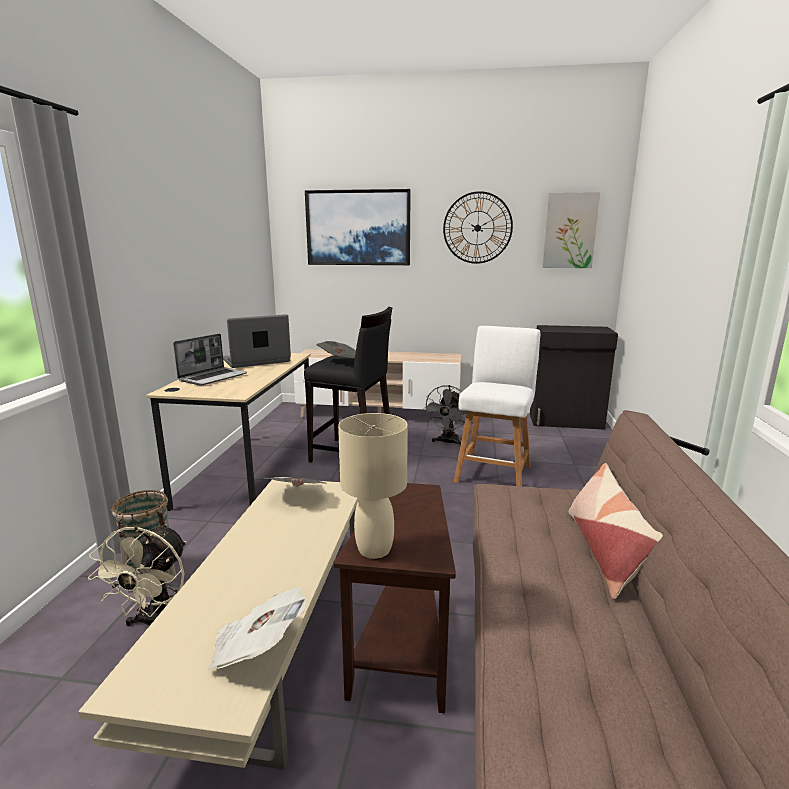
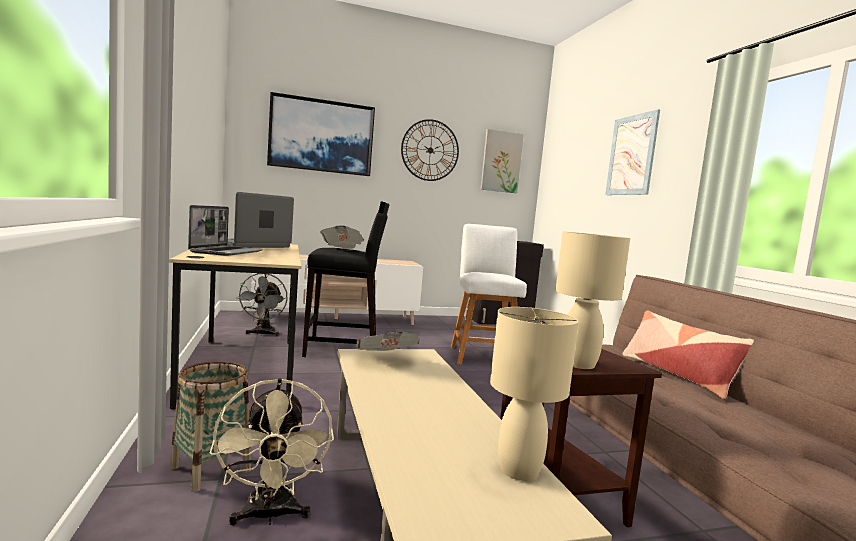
camera: 25 degrees left, 10 degrees down
newspaper [208,587,307,670] -> beige table lamp [490,307,579,481]
grey fan [423,385,467,446] -> grey fan moved to [236,273,288,337]
none -> picture [605,109,660,195]

